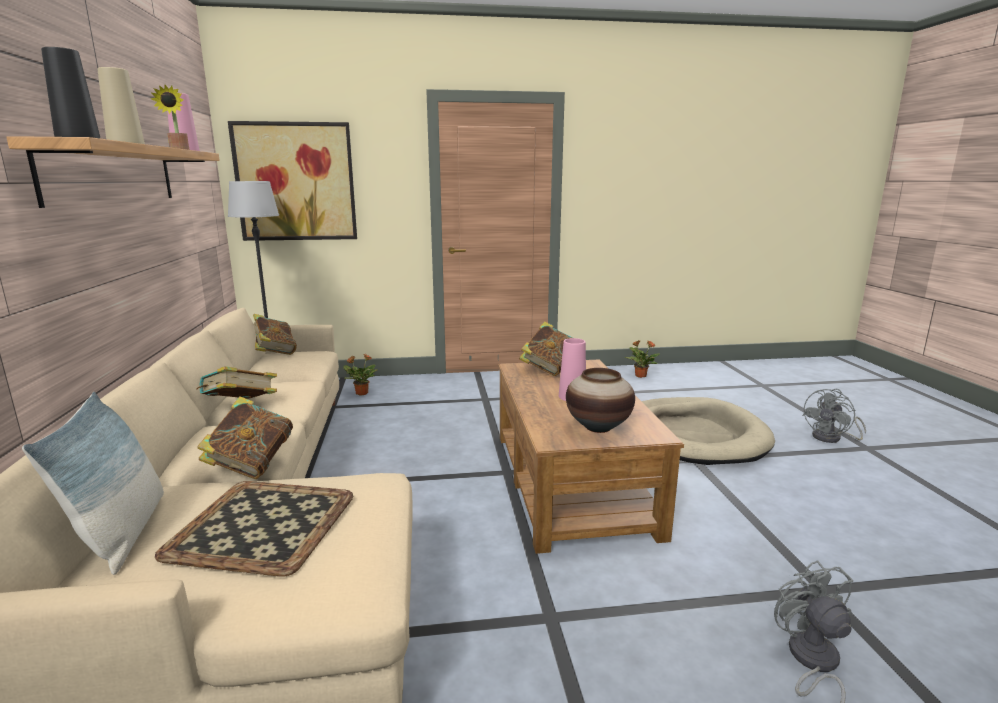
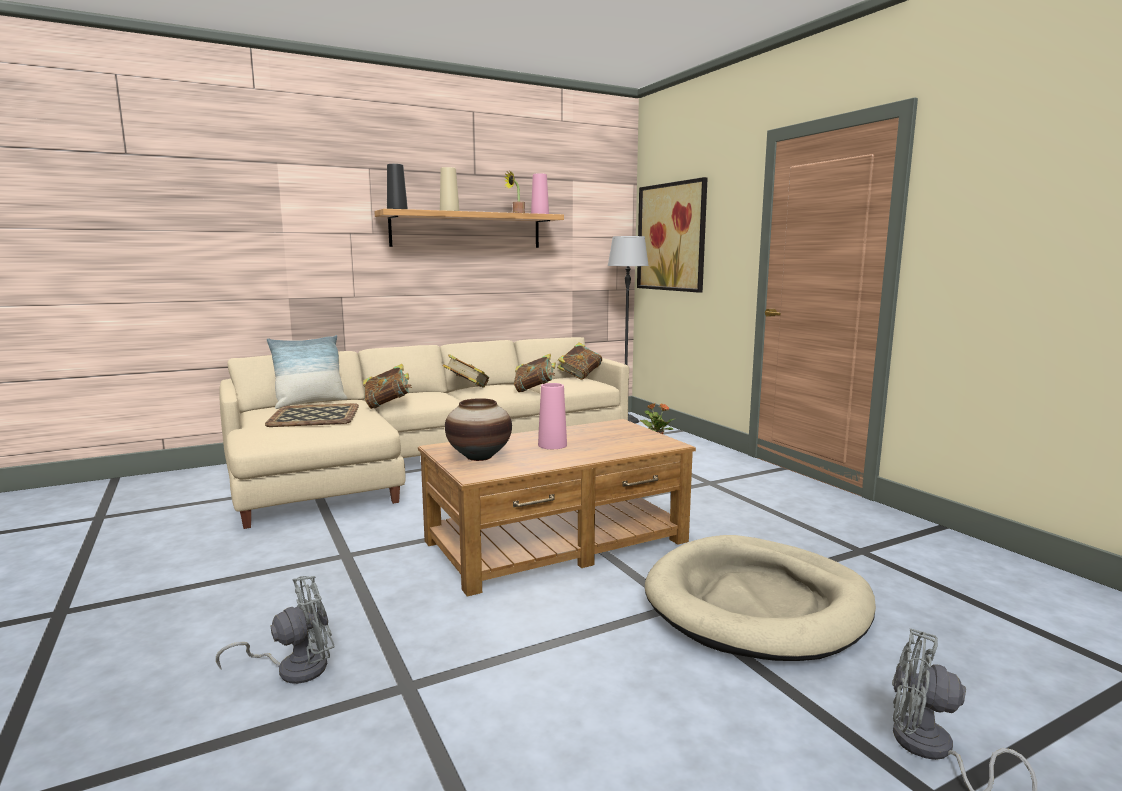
camera: 70 degrees right, 5 degrees down
book [519,321,572,376] -> book moved to [514,354,556,392]
potted plant [625,340,660,378] -> none

